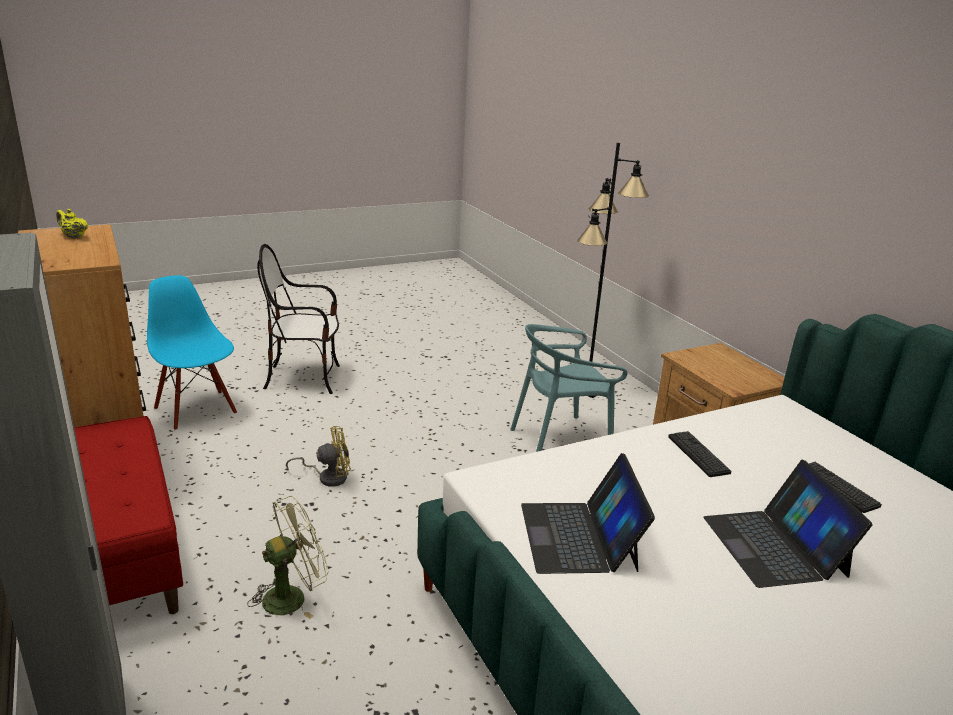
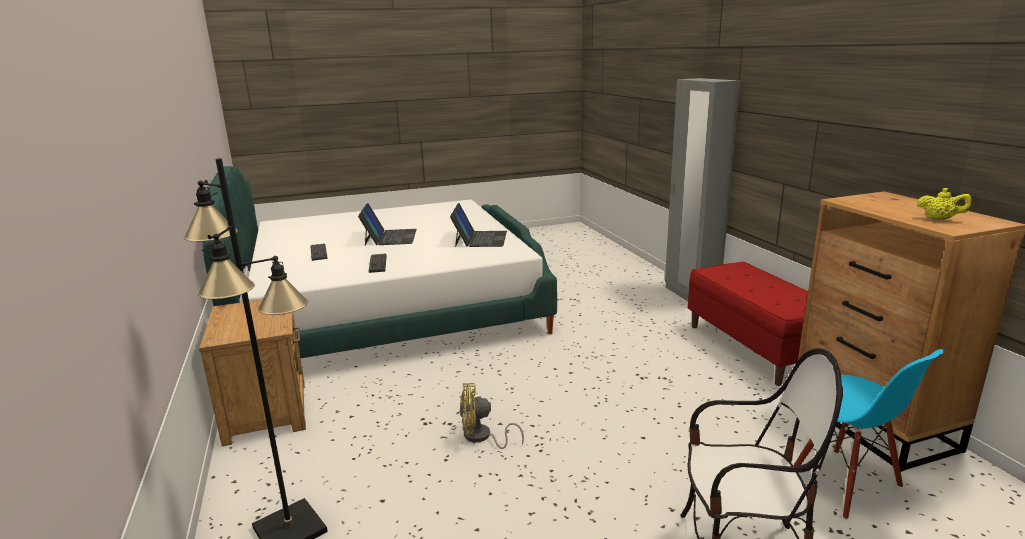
camera: 170 degrees left, 5 degrees down
green fan [247,496,329,619] -> none
yellow fan [286,426,351,487] -> yellow fan moved to [460,383,524,449]
turquoise chair [510,324,627,452] -> none

